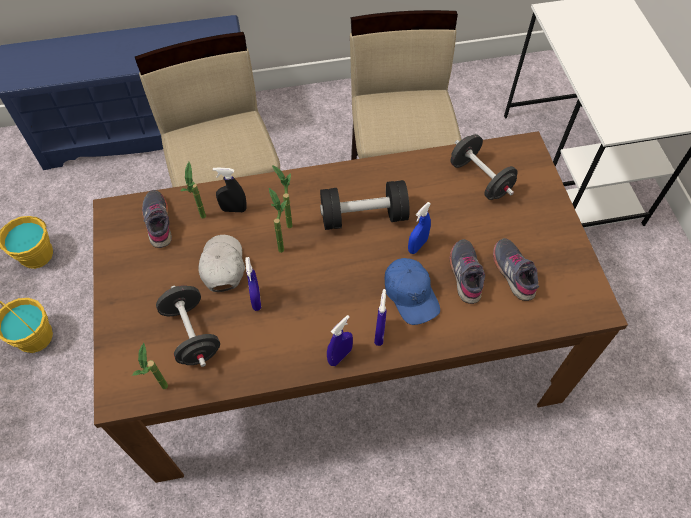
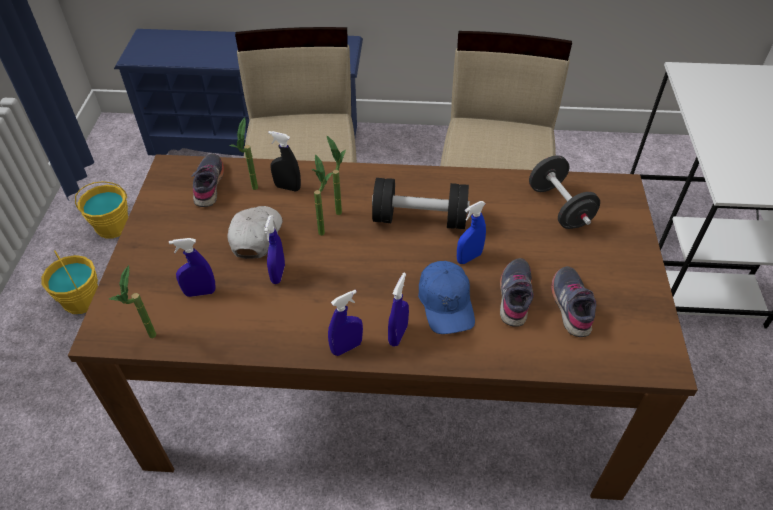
camera: 15 degrees right, 10 degrees down
black dumbbell [156,285,220,367] -> blue spray bottle [169,238,216,297]

